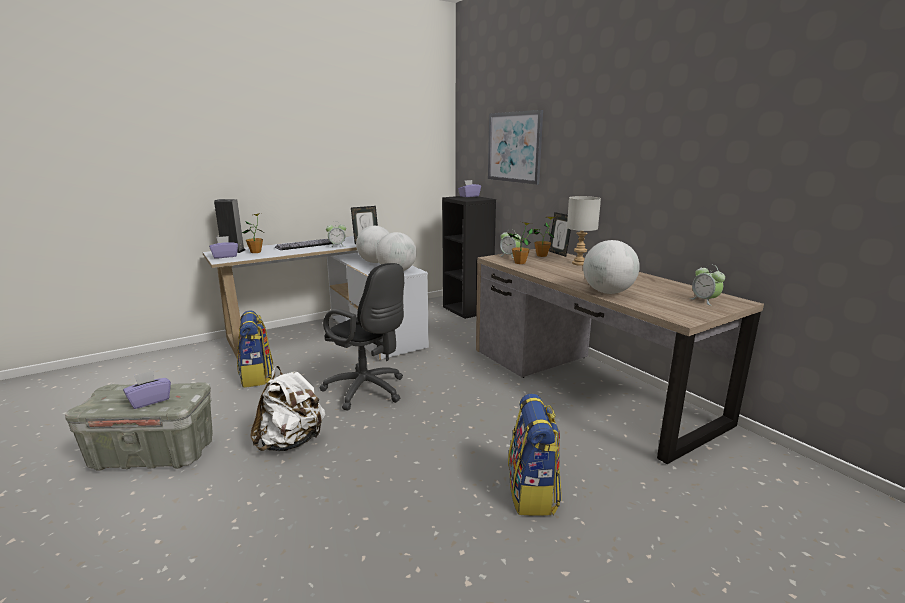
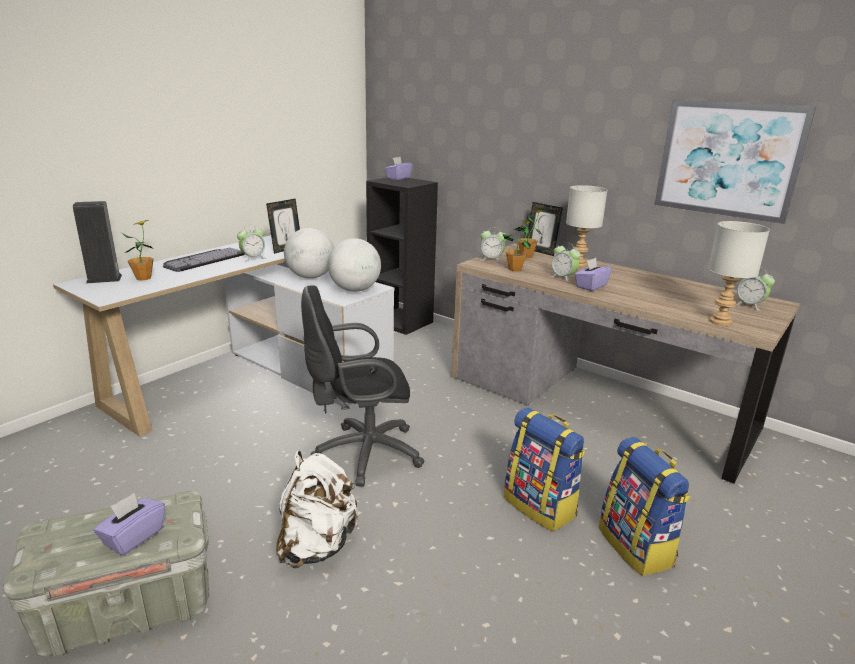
camera: 20 degrees left, 5 degrees up
purple tissue box [209,236,238,259] -> purple tissue box moved to [575,258,612,291]
backpack [237,310,273,388] -> backpack moved to [504,407,586,531]
black office chair [319,263,404,410] -> black office chair turned 150 degrees clockwise [301,285,424,487]
picture [488,110,543,185] -> picture moved to [654,100,816,224]
globe [583,240,640,294] -> none
none -> alarm clock [550,243,581,282]
none -> grey table lamp [708,221,770,326]

